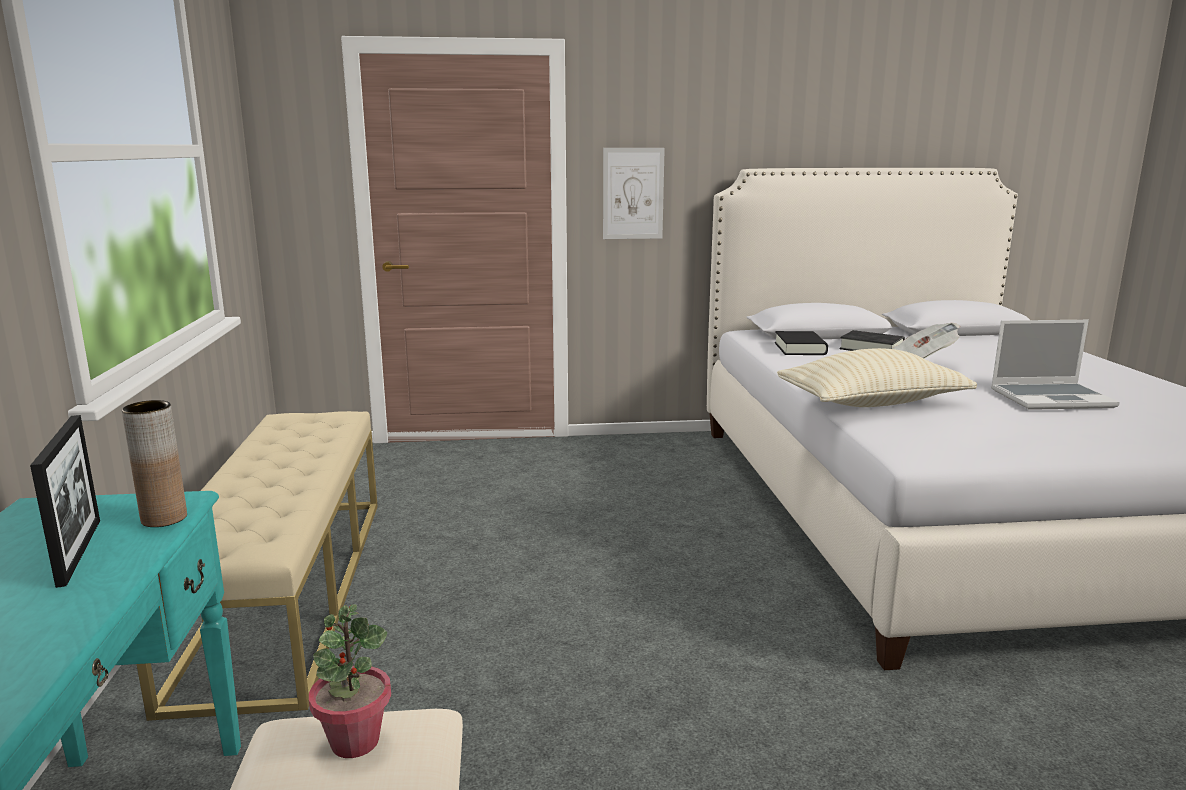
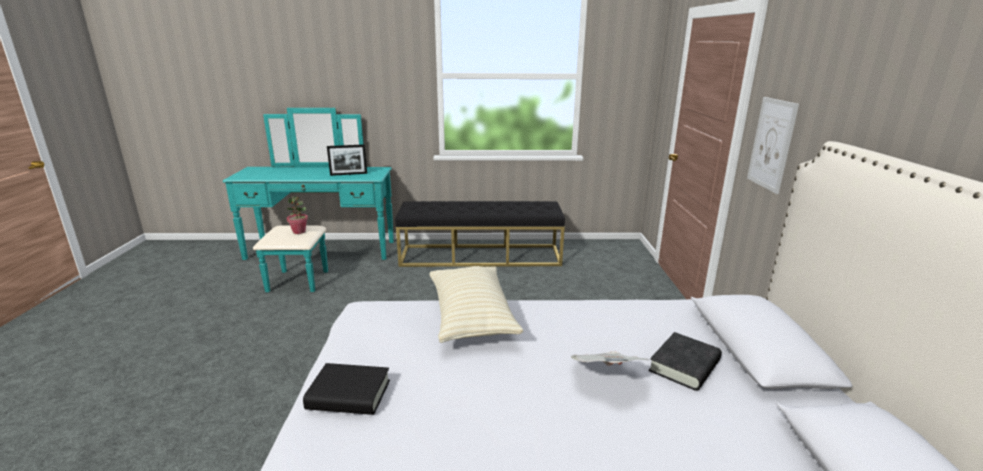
camera: 95 degrees right, 5 degrees up
brown vase [122,400,187,527] -> none
beige bench [137,411,378,721] -> black bench [395,201,565,267]
black book [775,331,828,355] -> black book moved to [303,363,390,415]
laptop [991,320,1120,410] -> none

